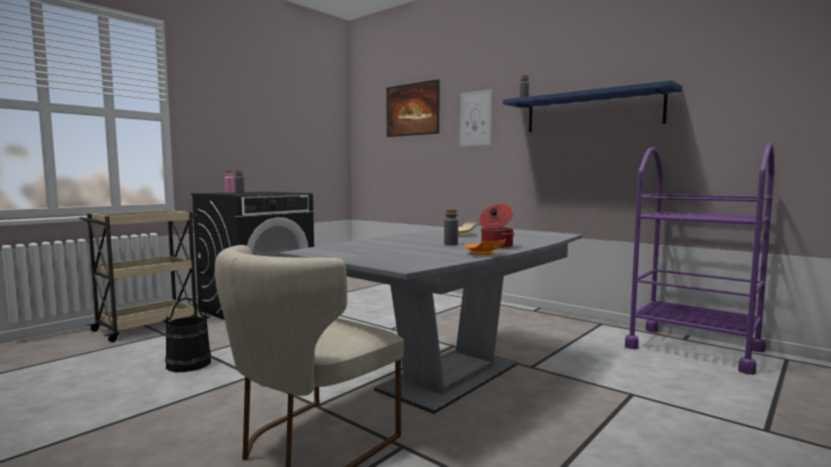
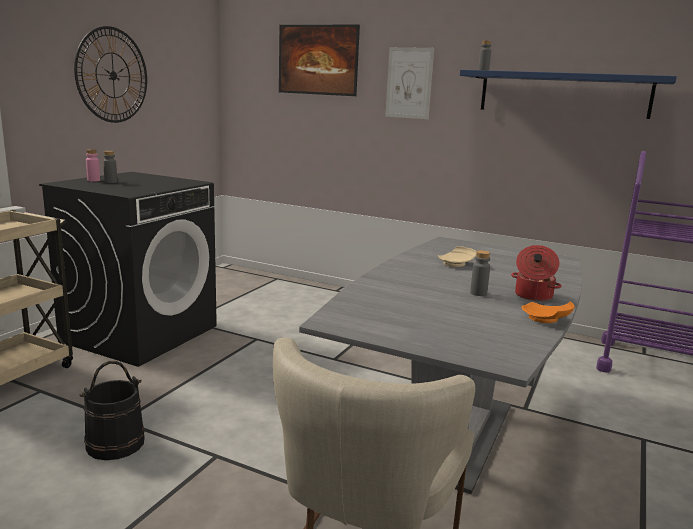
camera: 15 degrees left, 10 degrees up
none -> wall clock [74,26,147,123]

